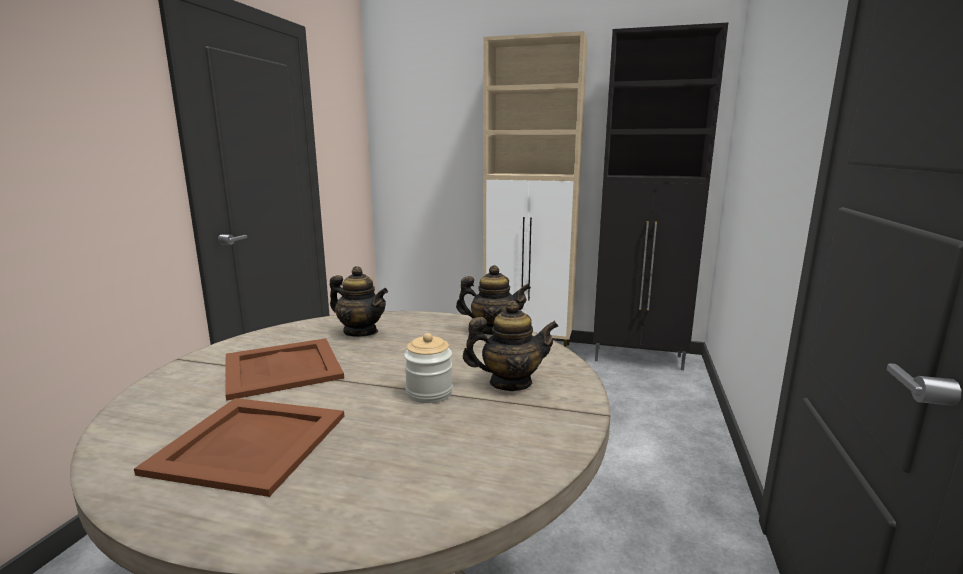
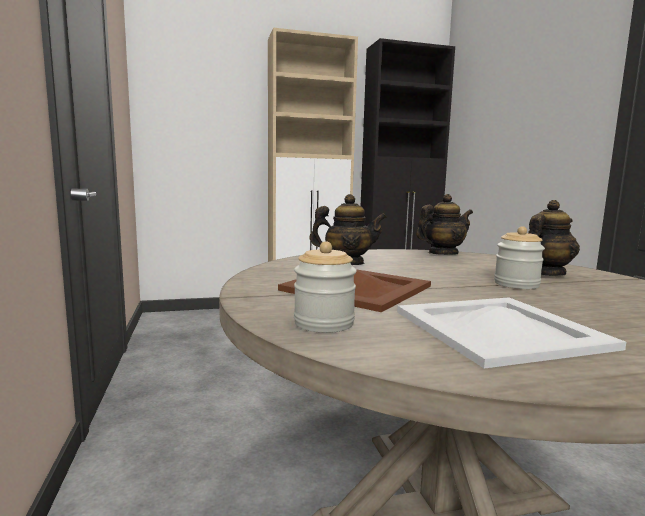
camera: 30 degrees left, 5 degrees down
brown tray [134,398,344,497] -> white tray [397,297,626,369]
none -> jar [294,241,357,333]

